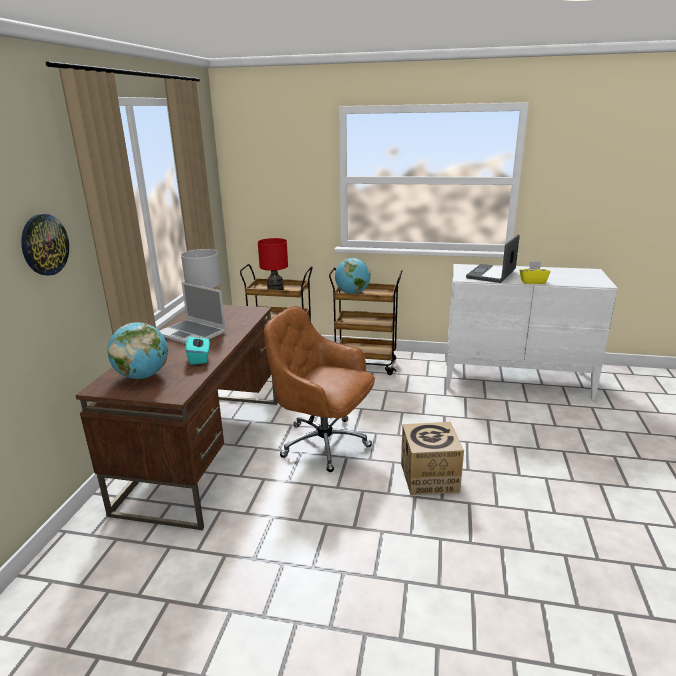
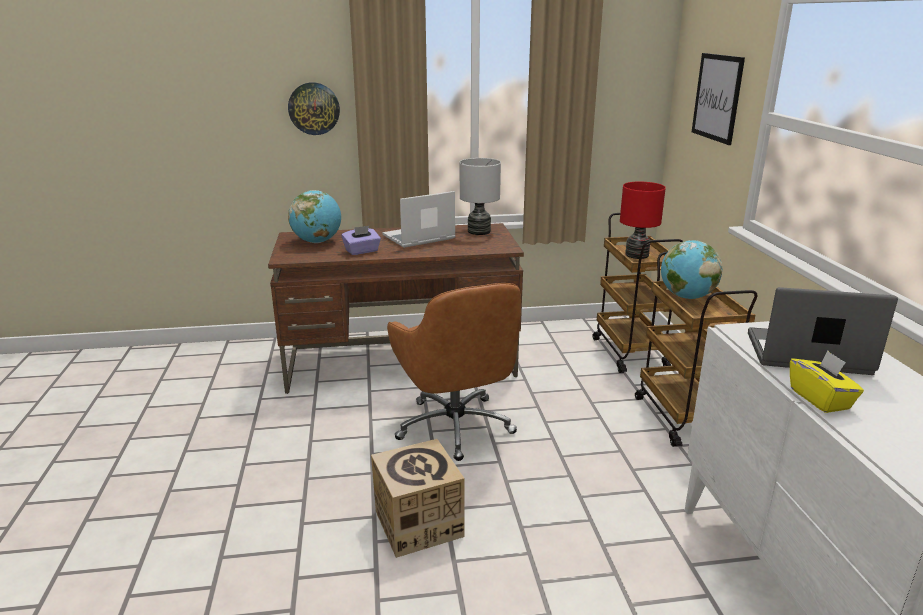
camera: 70 degrees right, 0 degrees up
laptop [160,282,226,344] -> laptop turned 45 degrees clockwise [382,191,456,248]
turquoise tissue box [186,333,210,365] -> purple tissue box [341,226,381,255]
brown office chair [264,306,375,472] -> brown office chair turned 150 degrees clockwise [387,283,521,461]
none -> picture [692,53,745,145]

